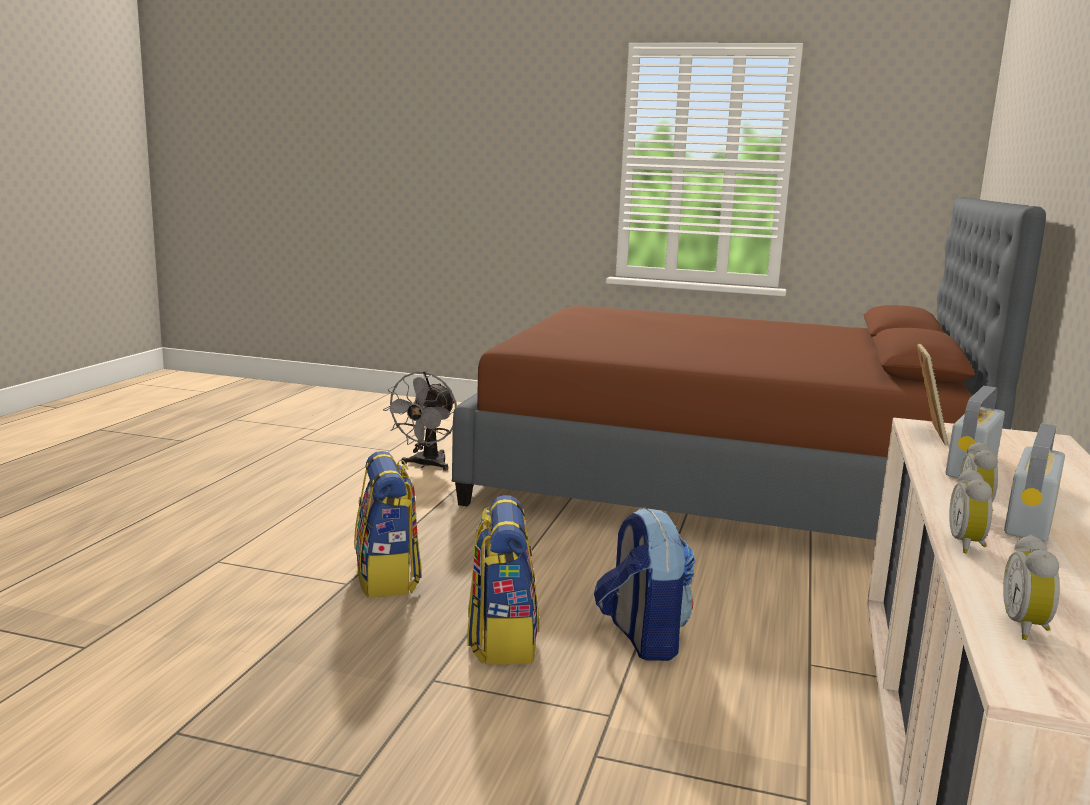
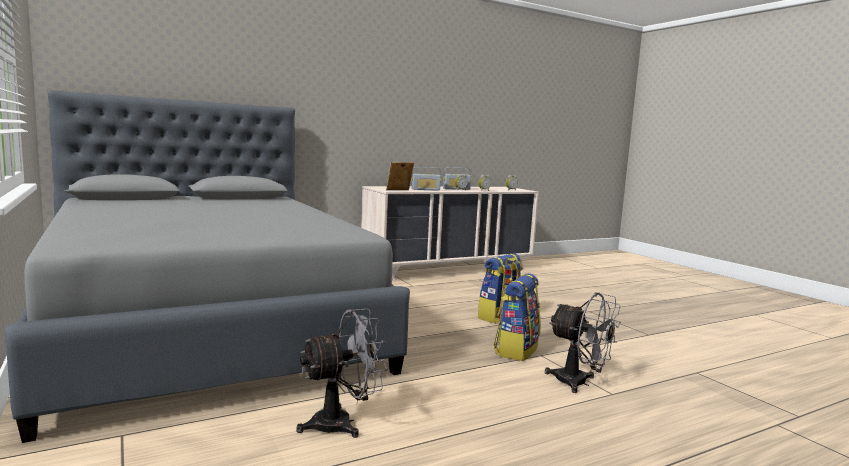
camera: 135 degrees left, 5 degrees down
brown bed [452,197,1045,540] -> grey bed [4,90,410,443]
backpack [594,507,696,661] -> none
none -> grey fan [545,293,621,393]

